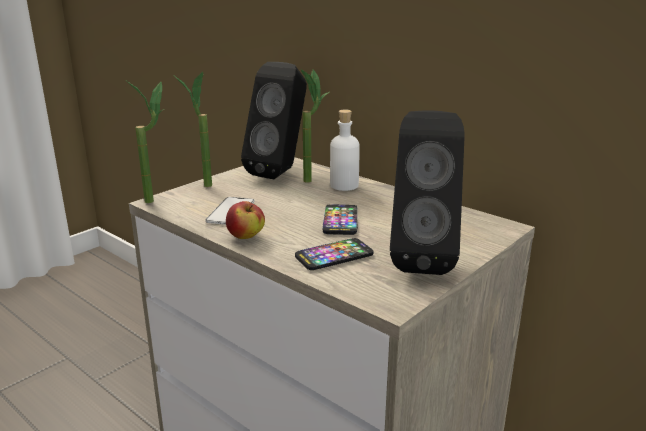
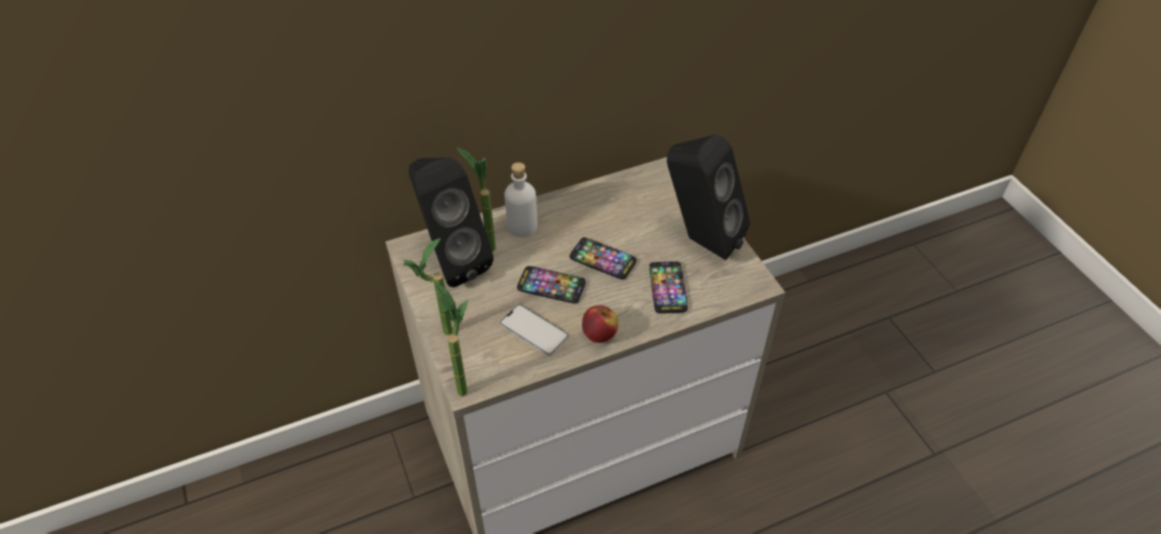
camera: 65 degrees left, 25 degrees up
none -> phone [517,266,586,304]

